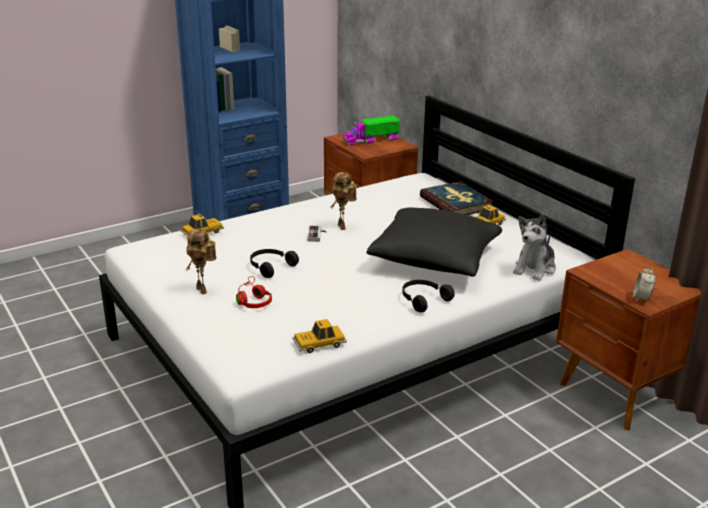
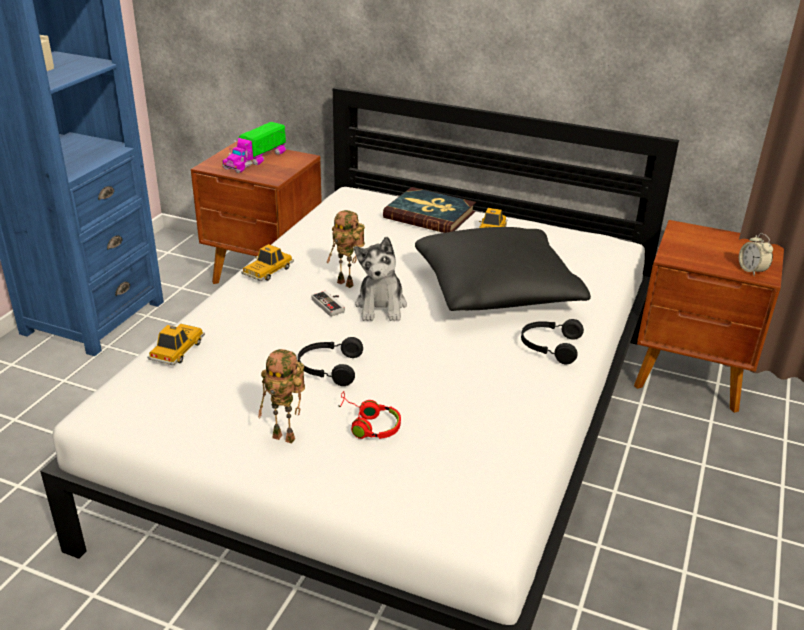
camera: 35 degrees left, 5 degrees up
toy car [293,319,347,353] -> toy car moved to [241,244,294,281]
plush toy [513,214,556,281] -> plush toy moved to [354,237,407,321]

